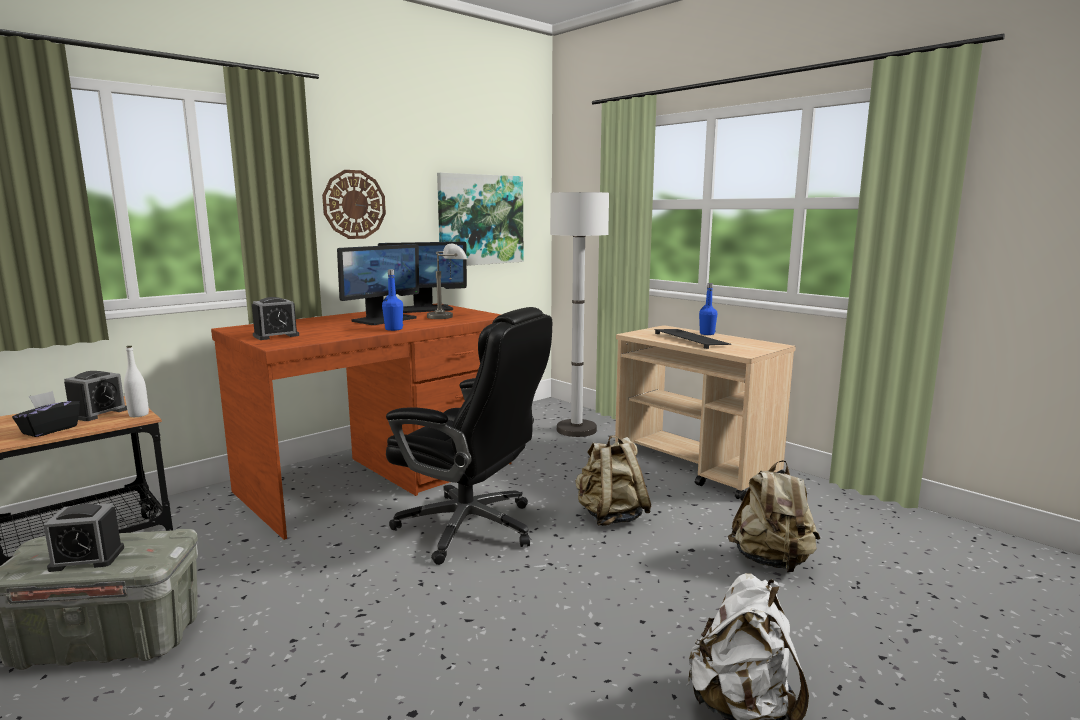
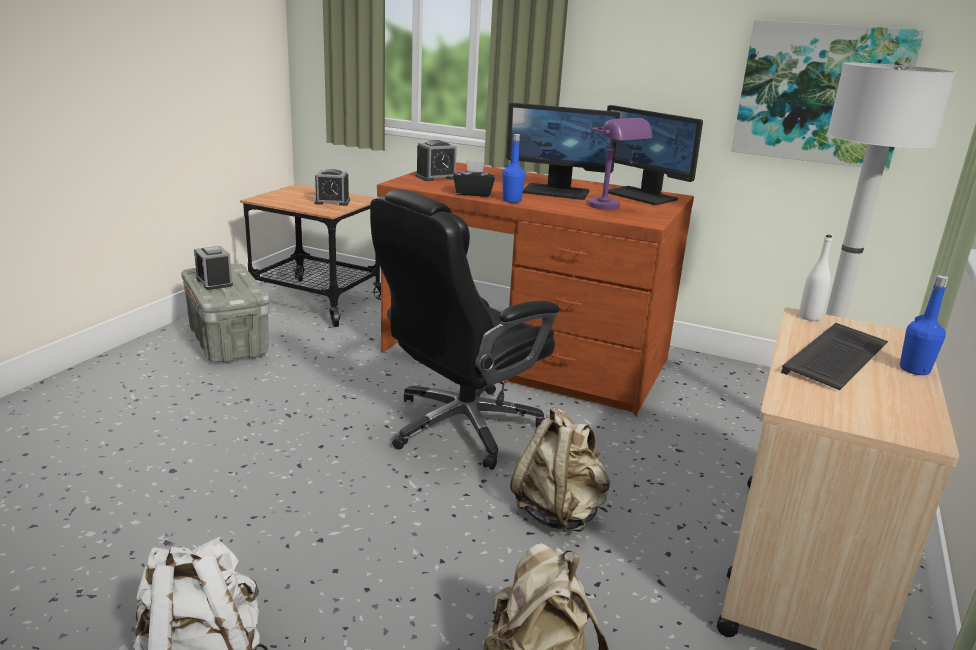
camera: 65 degrees right, 10 degrees up
black tissue box [12,391,80,437] -> black tissue box moved to [453,161,495,197]
white bottle [124,346,149,417] -> white bottle moved to [799,235,832,321]
alarm clock [252,297,299,340] -> alarm clock turned 60 degrees counterclockwise [415,140,457,181]
wall clock [322,170,386,239] -> none
black office chair [386,307,552,565] -> black office chair turned 45 degrees clockwise [370,189,560,470]
grey table lamp [427,244,467,319] -> purple table lamp [588,118,652,210]

